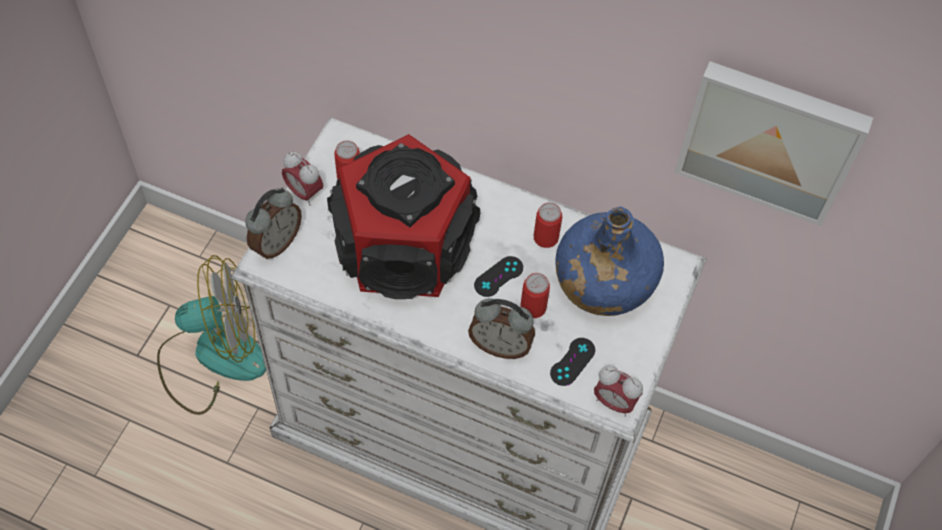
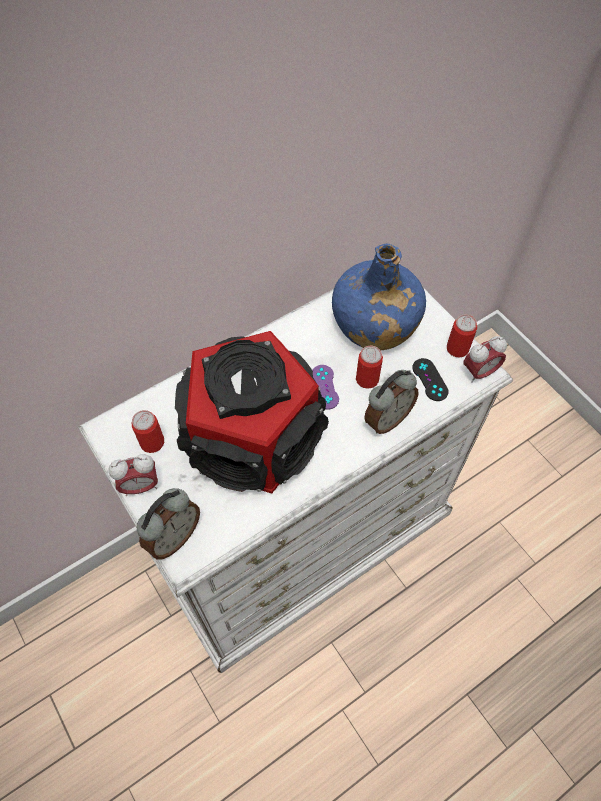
camera: 55 degrees left, 0 degrees up
fan [157,255,266,415] -> none
alarm clock [245,188,302,259] -> alarm clock turned 60 degrees clockwise [137,488,200,560]
black game controller [474,256,523,297] -> purple game controller [312,365,339,410]
can [534,202,562,248] -> can moved to [447,315,477,358]
picture [674,61,873,226] -> none

